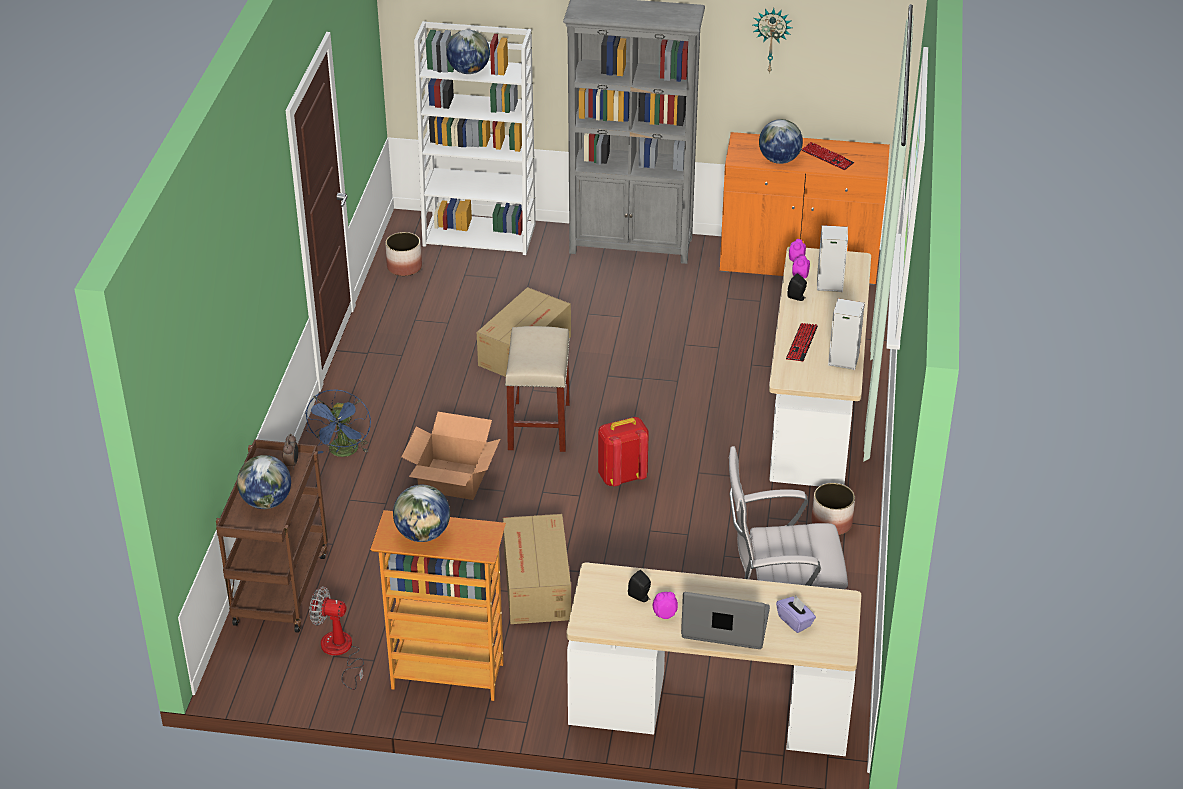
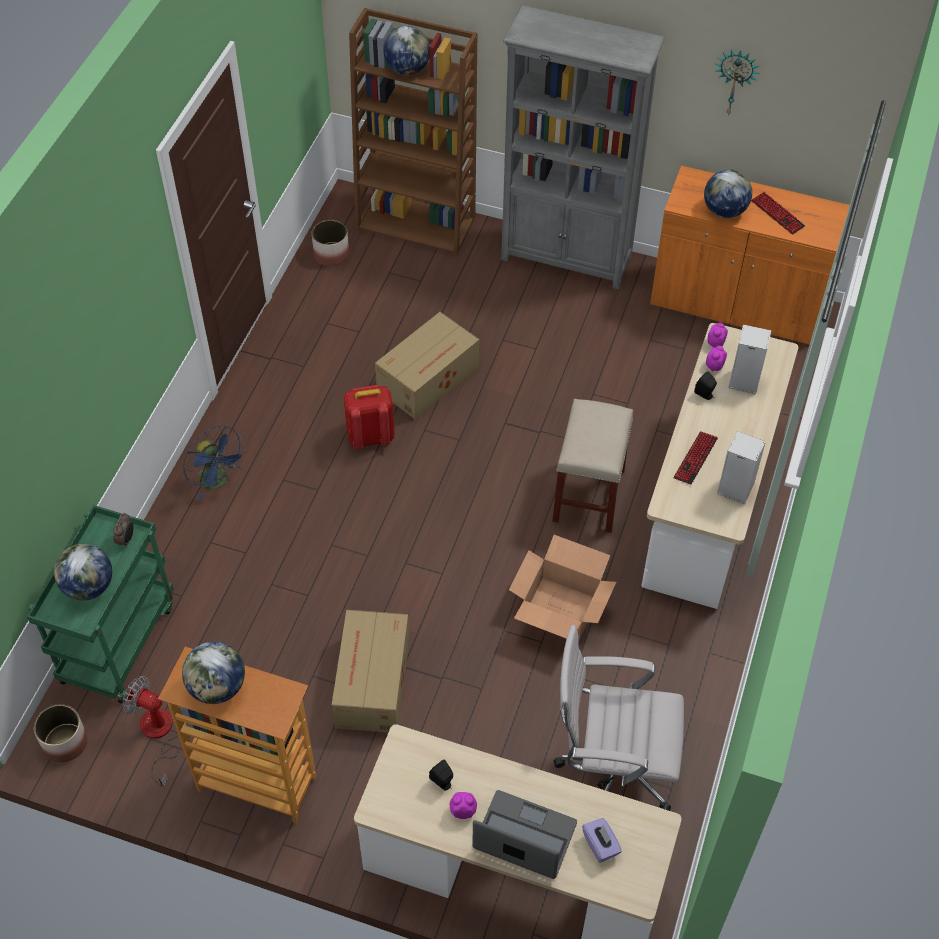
camera: 10 degrees right, 15 degrees up
brown cart [216,439,328,633] -> green cart [27,505,174,704]
blue fan [305,389,371,457] -> blue fan turned 60 degrees counterclockwise [183,425,246,499]
cardboard box [402,412,500,500] -> cardboard box moved to [509,535,616,640]
white bookcase [414,21,536,255] -> brown bookcase [349,8,477,256]
beige stool [505,326,570,452] -> beige stool moved to [552,399,633,533]
red backpack [598,417,649,486] -> red backpack moved to [344,385,395,450]
planter [811,483,855,535] -> planter moved to [34,704,88,762]

